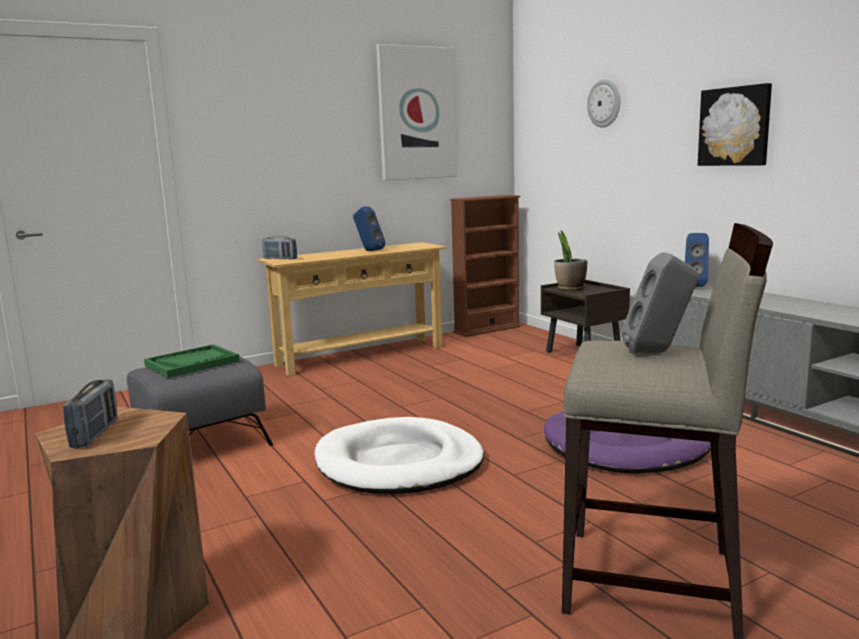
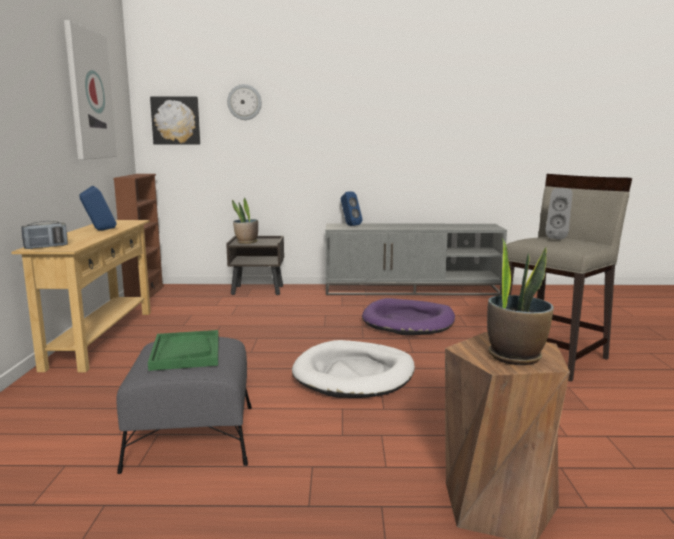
camera: 60 degrees left, 0 degrees up
radio [63,379,118,448] -> potted plant [487,239,554,365]
picture [698,83,772,166] -> picture moved to [150,96,200,145]

